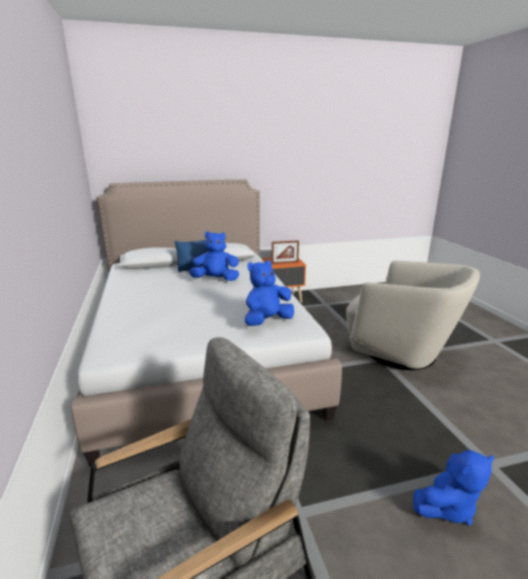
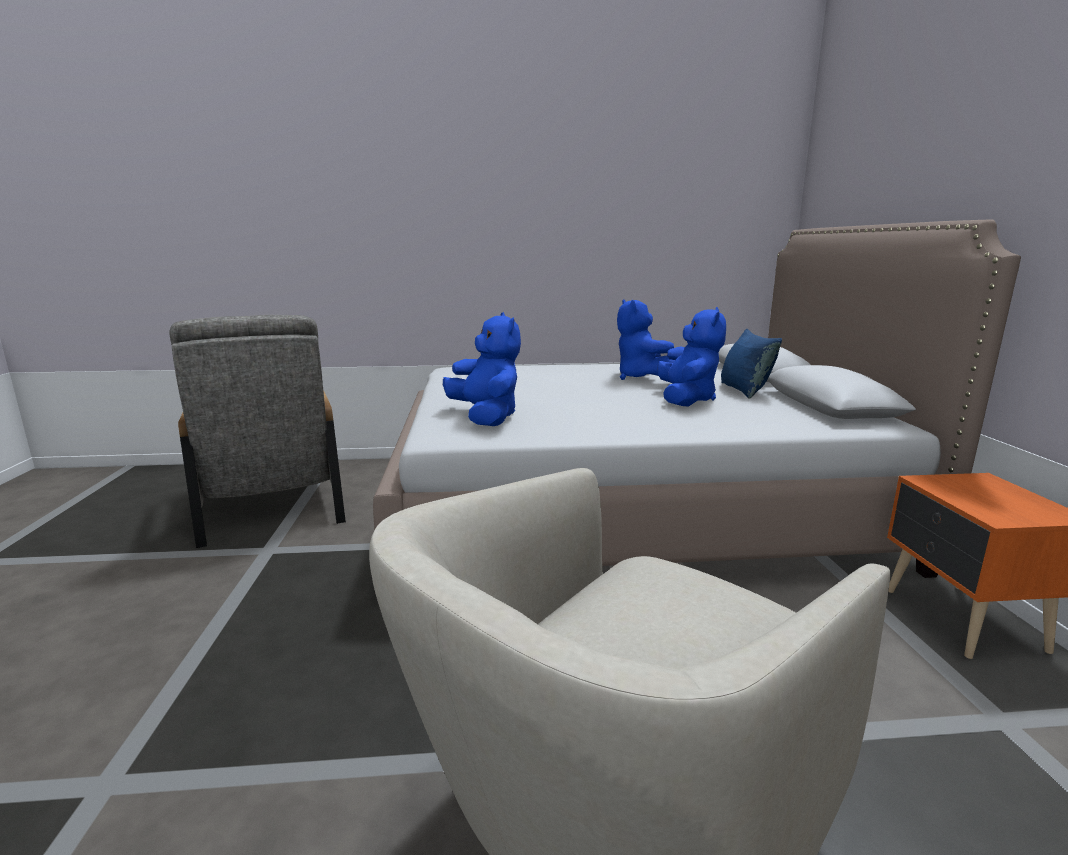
camera: 100 degrees right, 5 degrees down
picture frame [272,240,299,264] -> none
blue plush toy [413,450,494,525] -> blue plush toy moved to [617,299,675,380]

